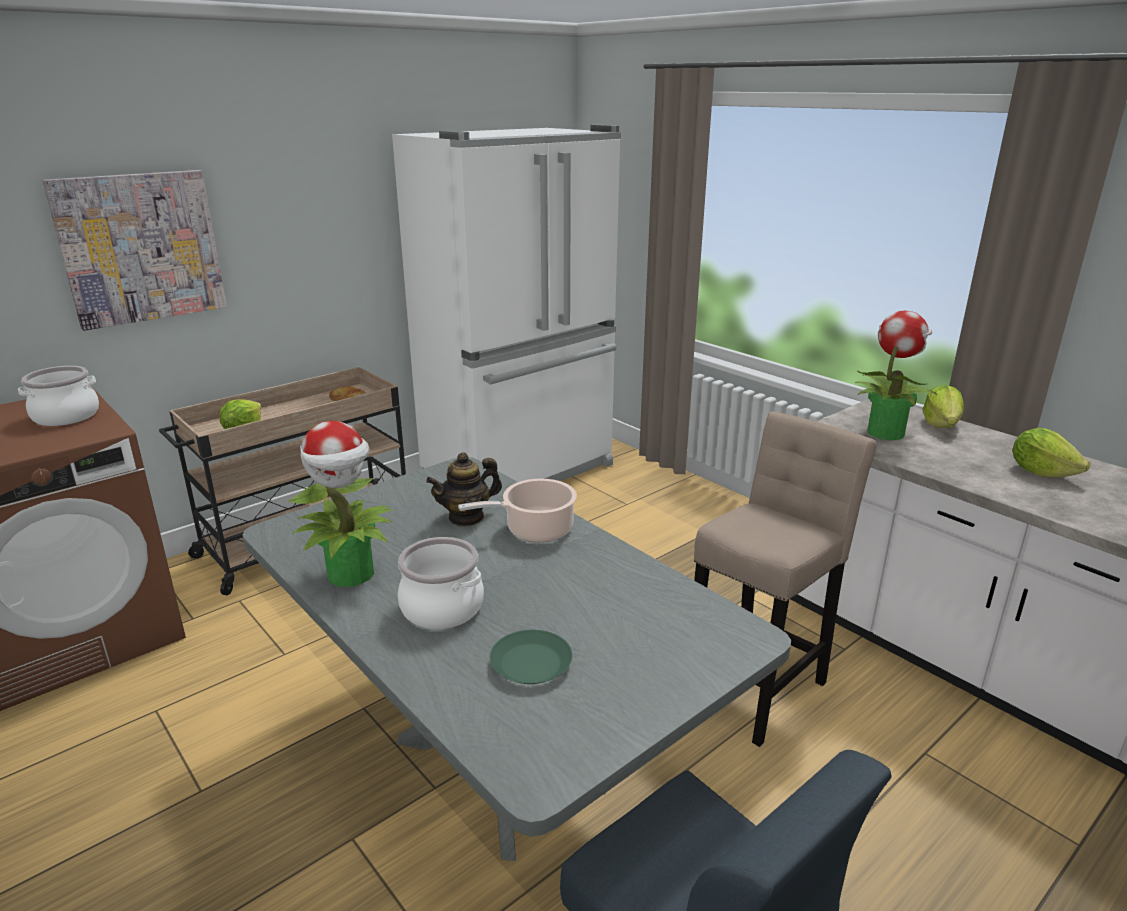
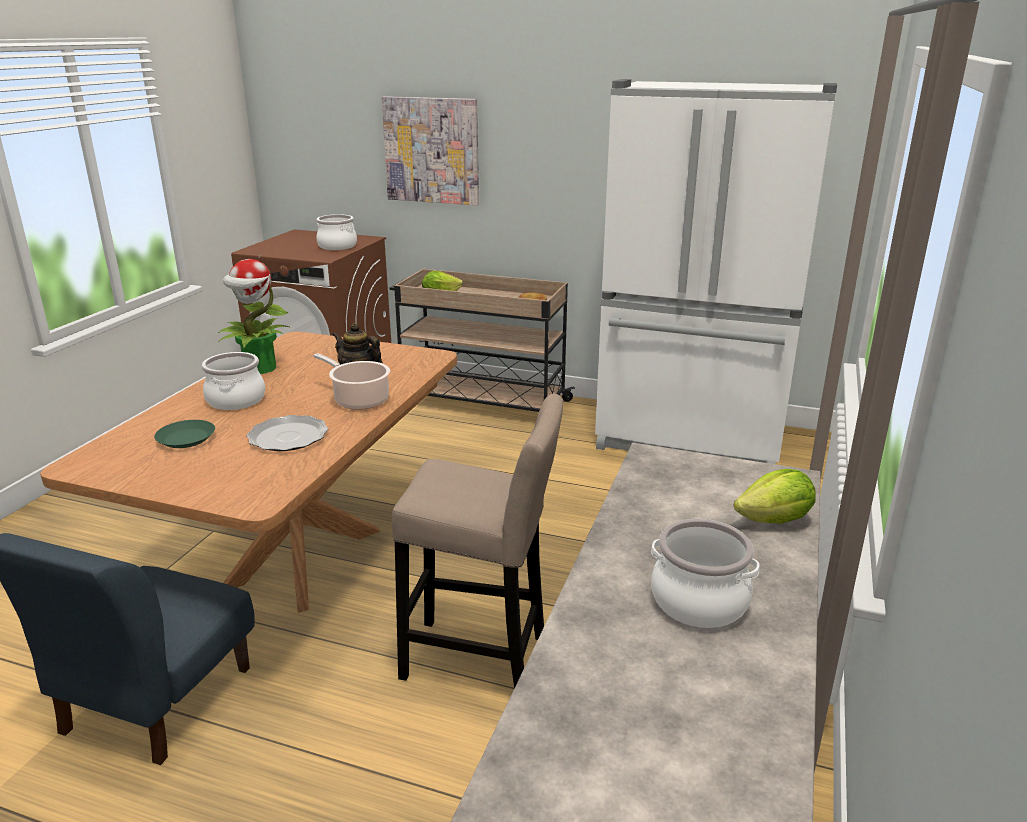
camera: 60 degrees right, 0 degrees up
grey dining table [243,457,791,861] -> brown dining table [40,332,457,613]
potted plant [855,311,938,440] -> none
lettuce [1012,428,1090,478] -> cooking pot [651,519,759,628]
none -> plate [246,415,328,451]

